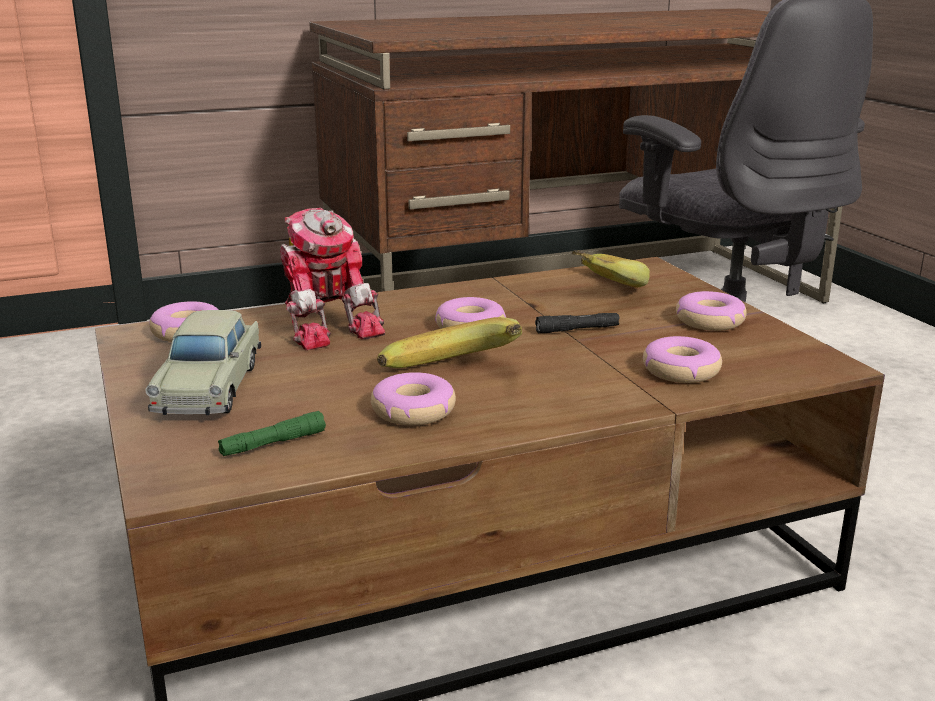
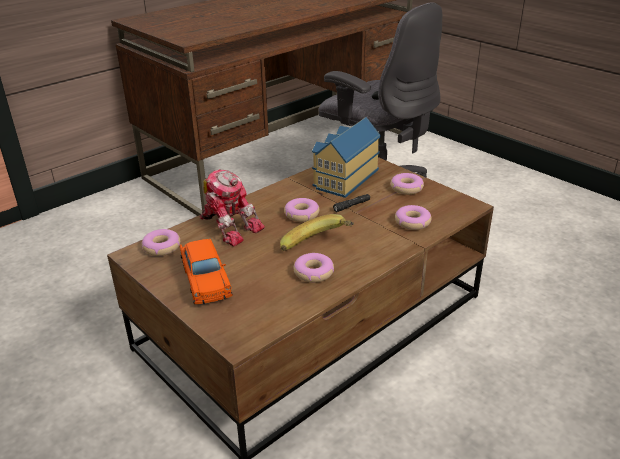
camera: 20 degrees left, 10 degrees up
beige toy car [145,310,261,415] -> orange toy car [180,239,233,305]
green flashlight [218,411,326,456] -> none
banana [571,250,650,287] -> toy house [312,117,381,198]

